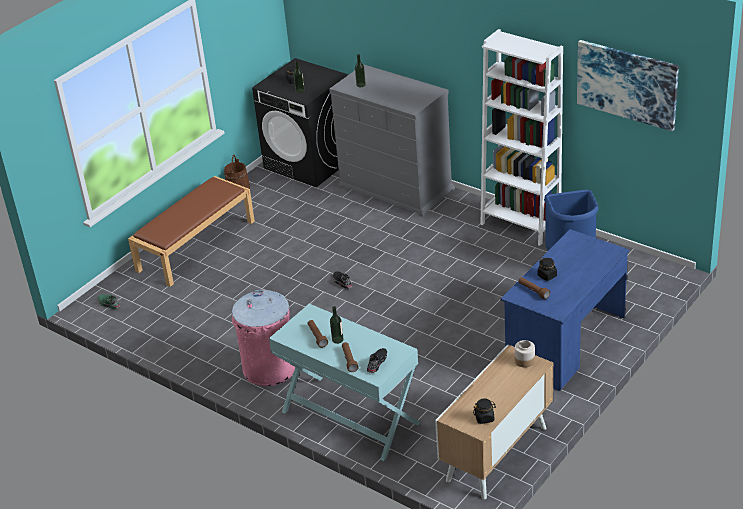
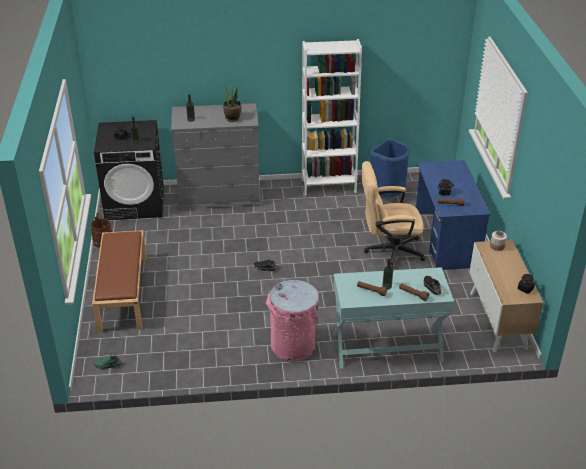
camera: 45 degrees left, 0 degrees up
picture [577,40,679,131] -> none
none -> potted plant [223,86,242,122]
none -> beige office chair [361,161,426,268]

